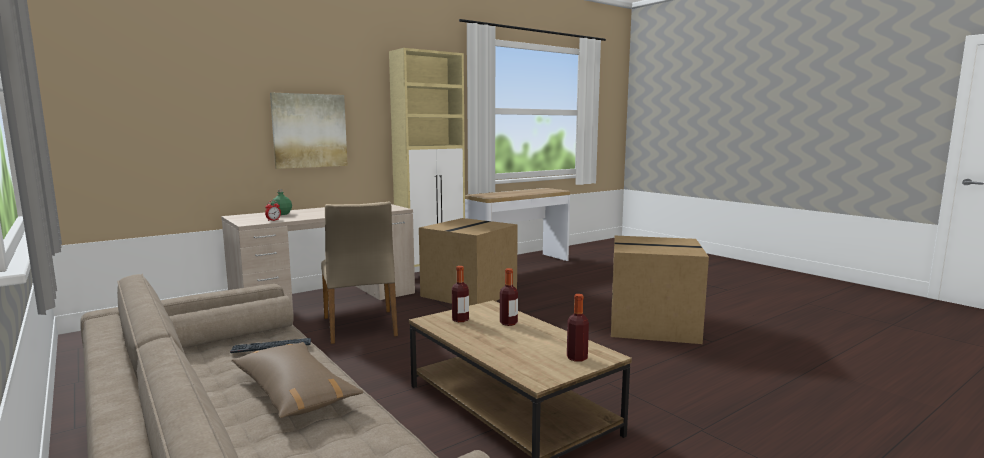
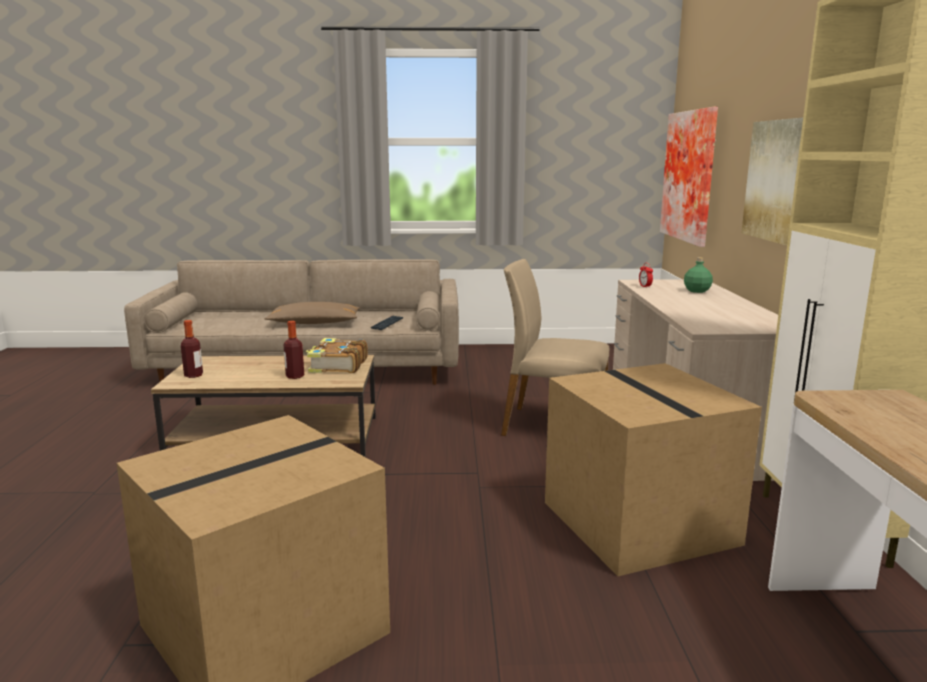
camera: 125 degrees right, 5 degrees up
bottle [452,266,469,322] -> book [306,338,368,373]
none -> picture [660,107,718,247]

